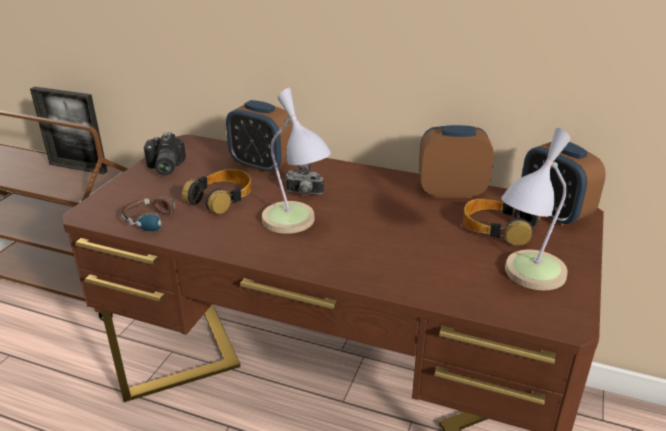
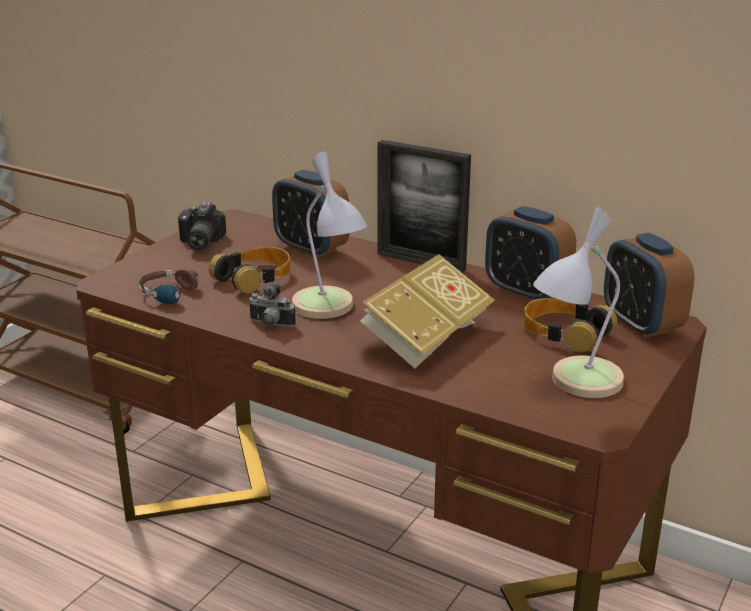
camera: 10 degrees right, 5 degrees down
picture frame [30,87,108,174] -> picture frame moved to [377,140,471,273]
camera [285,163,324,195] -> camera moved to [248,283,296,327]
alarm clock [419,125,494,198] -> alarm clock turned 150 degrees counterclockwise [485,206,576,301]
none -> book [360,254,495,368]

